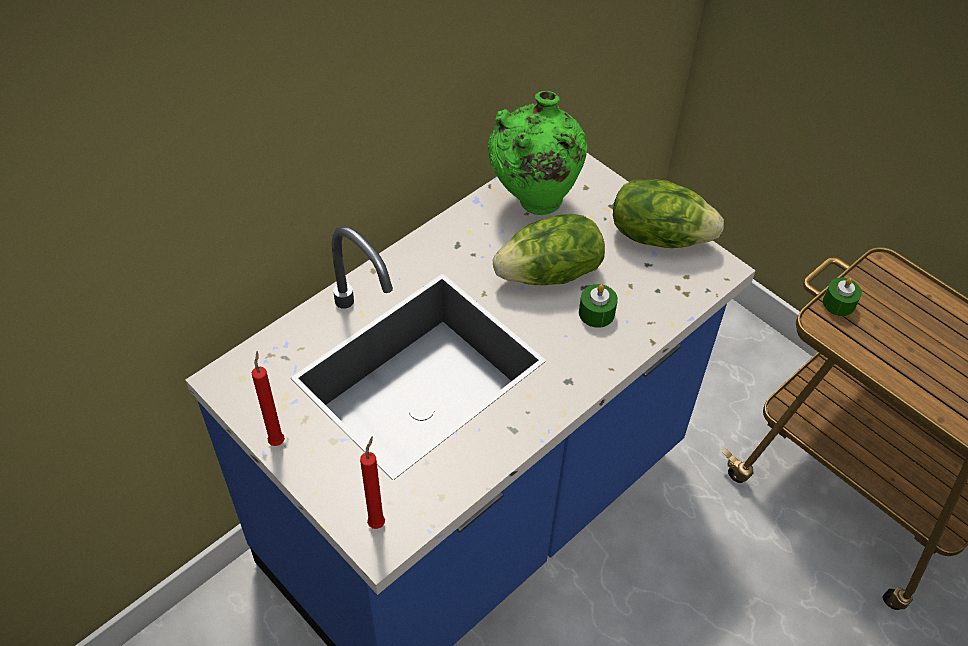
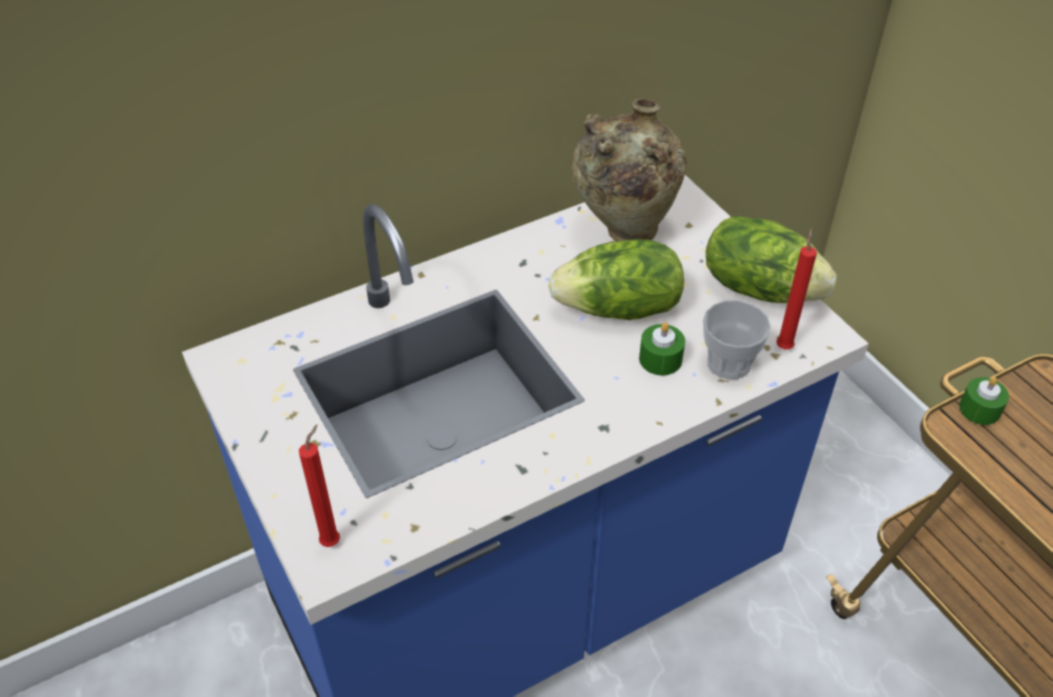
camera: 15 degrees right, 5 degrees down
red candle [251,351,285,446] -> red candle moved to [776,229,817,349]
green vase [488,91,587,215] -> beige vase [571,98,687,242]
none -> cup [703,300,771,379]

